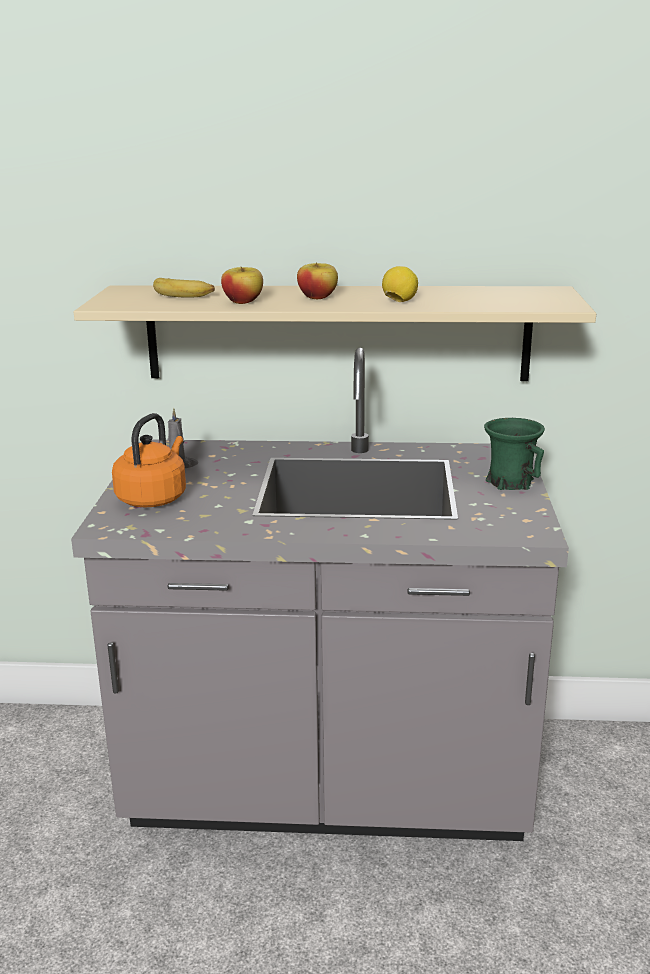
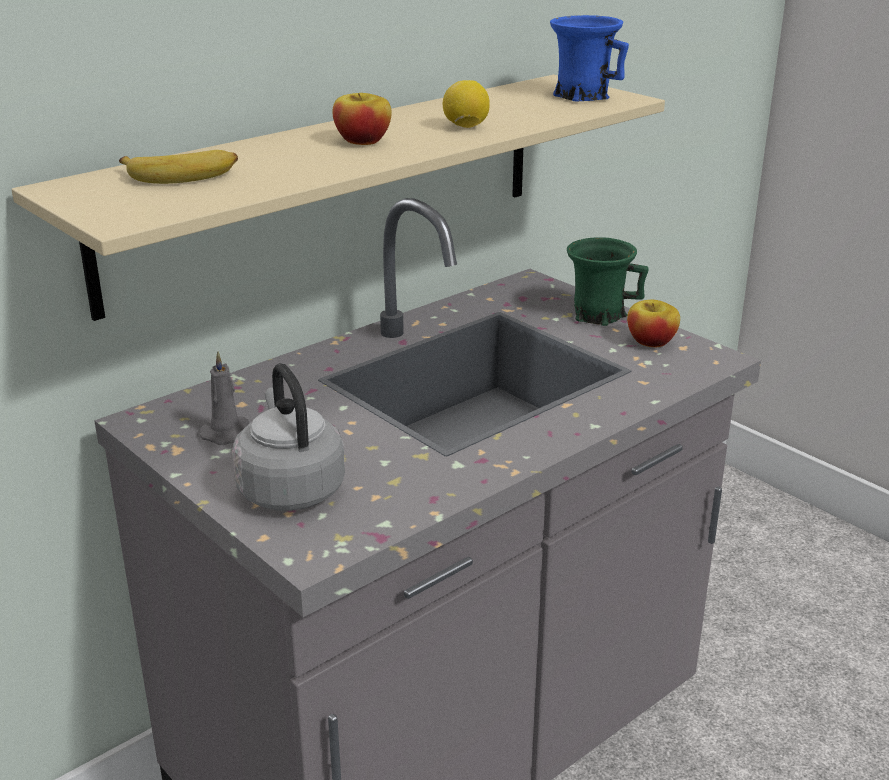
camera: 45 degrees left, 5 degrees up
orange kettle [112,413,186,507] -> grey kettle [232,363,345,511]
apple [221,267,263,304] -> apple moved to [627,300,680,347]
none -> blue mug [550,15,629,102]

